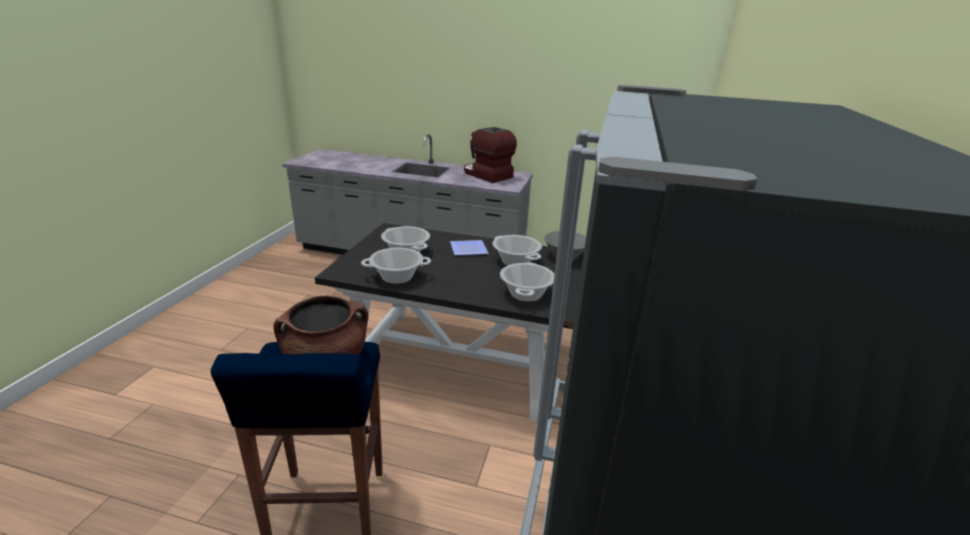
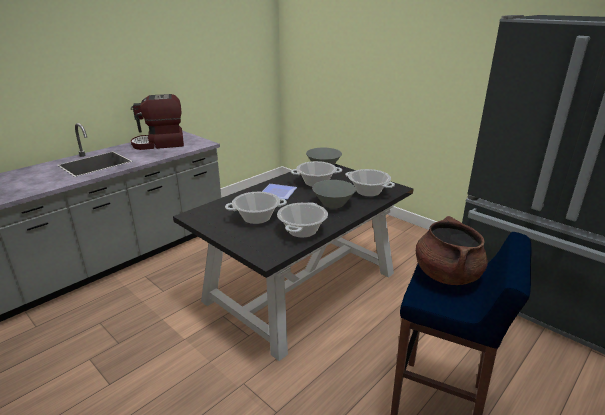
camera: 60 degrees left, 0 degrees up
none -> grey bowl [312,180,356,208]

